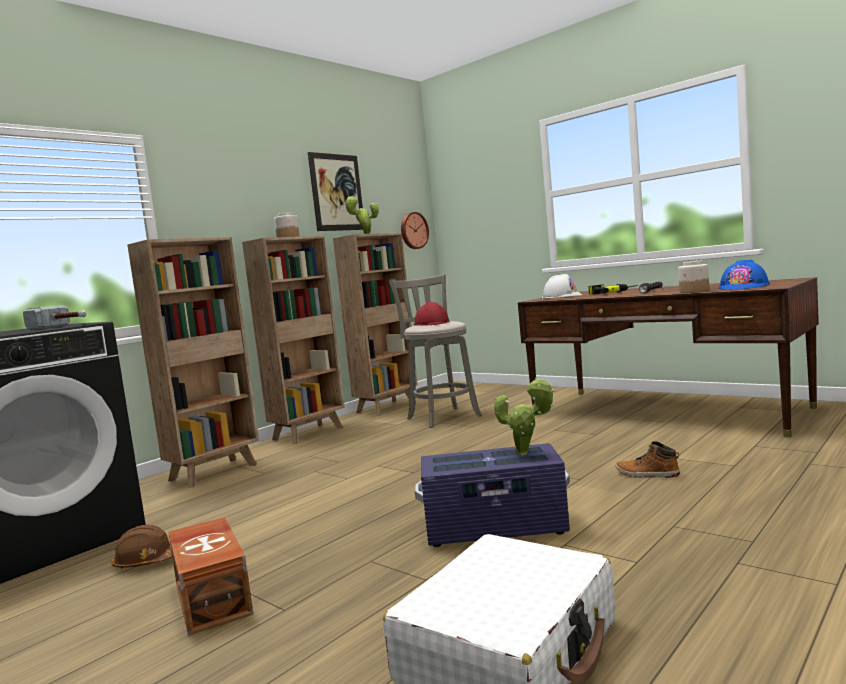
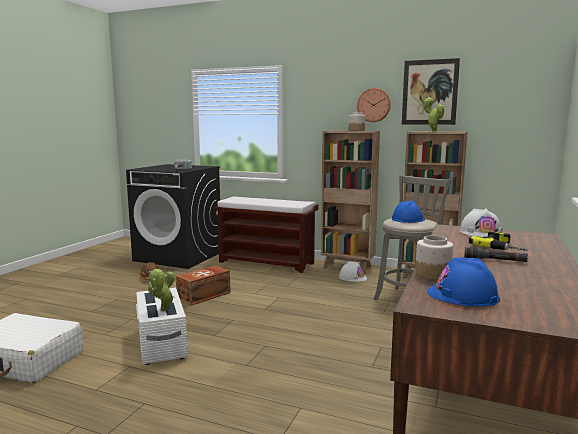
camera: 70 degrees right, 5 degrees up
brown bookcase [127,237,259,488] -> brown bench [214,197,319,273]
brown storage box [168,517,253,636] -> brown storage box moved to [176,265,231,306]
wall clock [401,212,429,249] -> wall clock moved to [357,88,391,122]
red hard hat [414,302,449,326] -> blue hard hat [392,201,425,223]
purple storage box [415,443,570,547] -> white storage box [136,288,188,365]
boot [616,441,680,478] -> none
none -> white hard hat [339,261,367,282]

